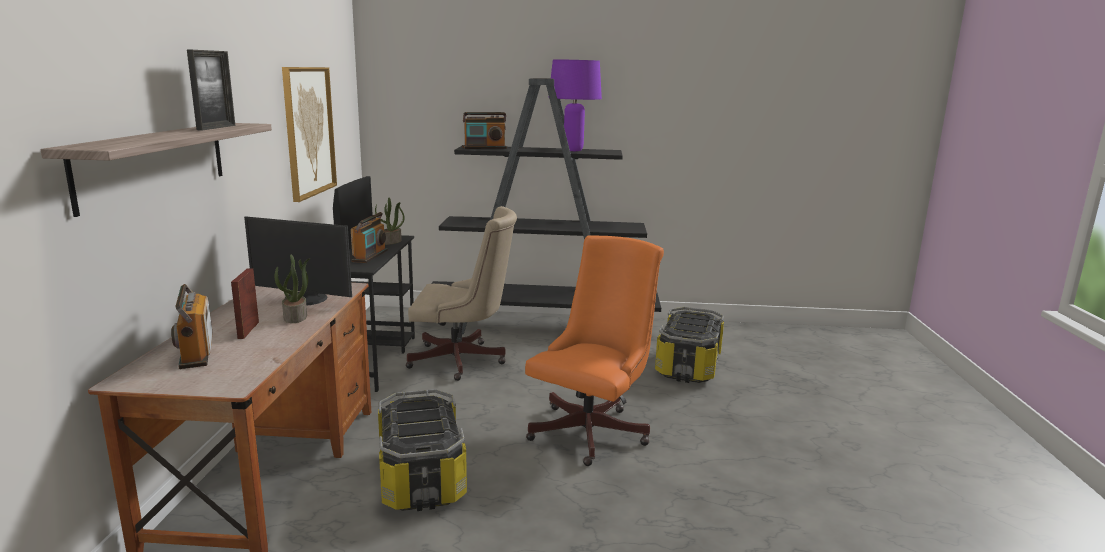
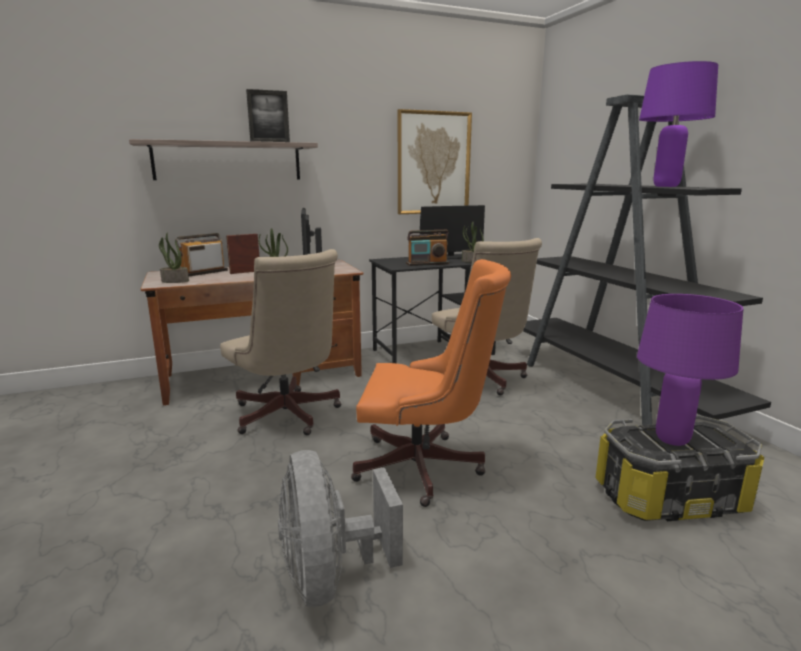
camera: 65 degrees right, 0 degrees up
storage box [378,389,467,511] -> beige office chair [220,249,341,435]
radio [462,112,507,149] -> none
none -> potted plant [159,232,189,283]
none -> grey fan [278,450,403,607]
none -> purple table lamp [637,294,743,446]

